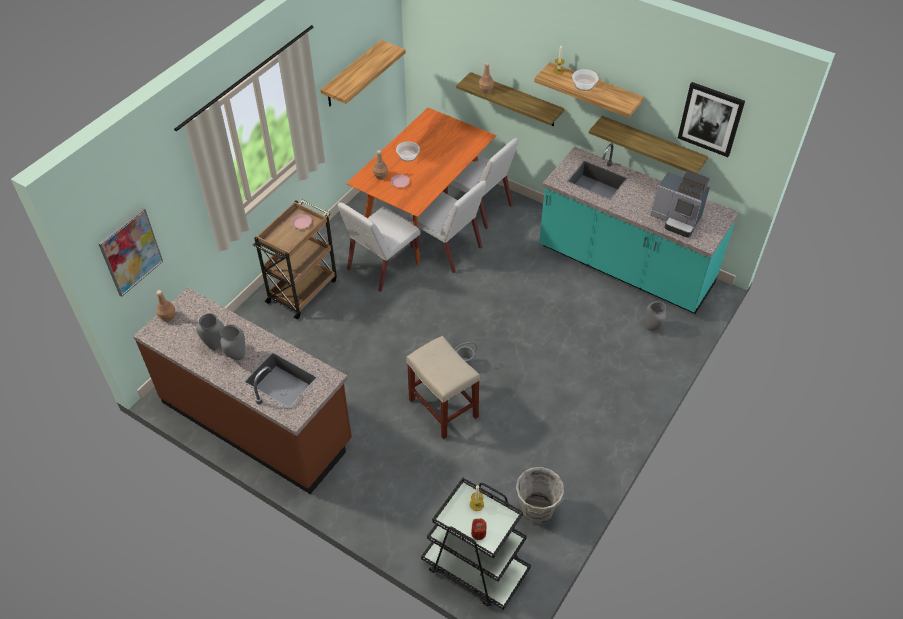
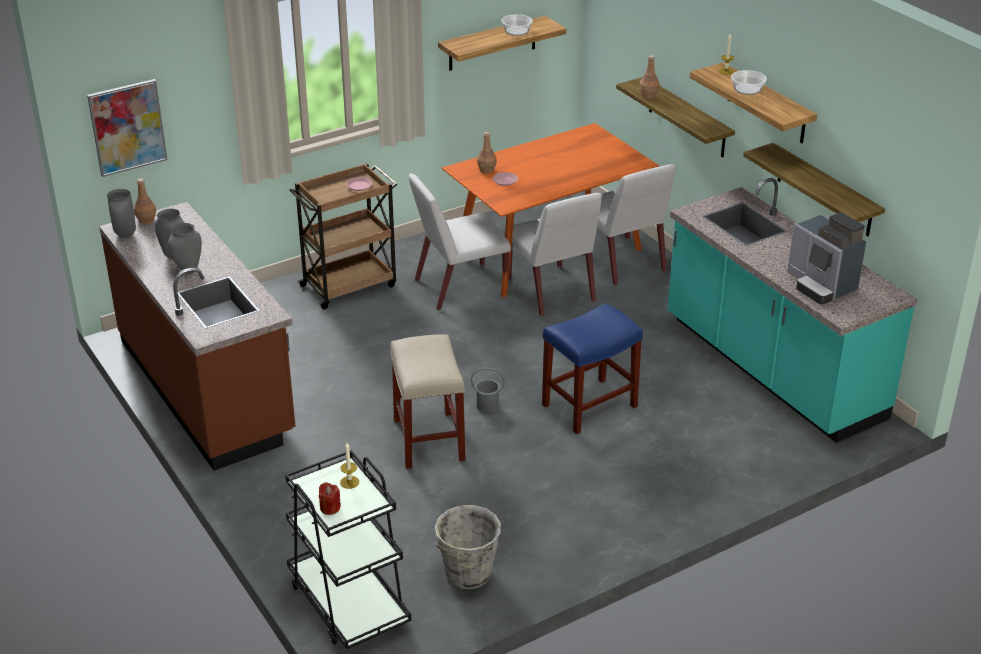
camera: 25 degrees right, 15 degrees down
bowl [396,141,420,162] -> bowl moved to [501,14,533,36]
grey vase [646,301,666,331] -> grey vase moved to [107,189,136,238]
picture [678,82,745,157] -> none
none -> blue stool [542,303,643,434]

